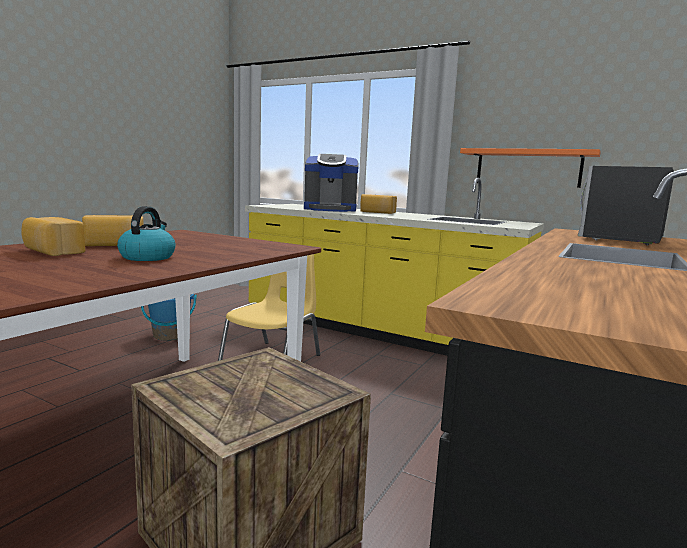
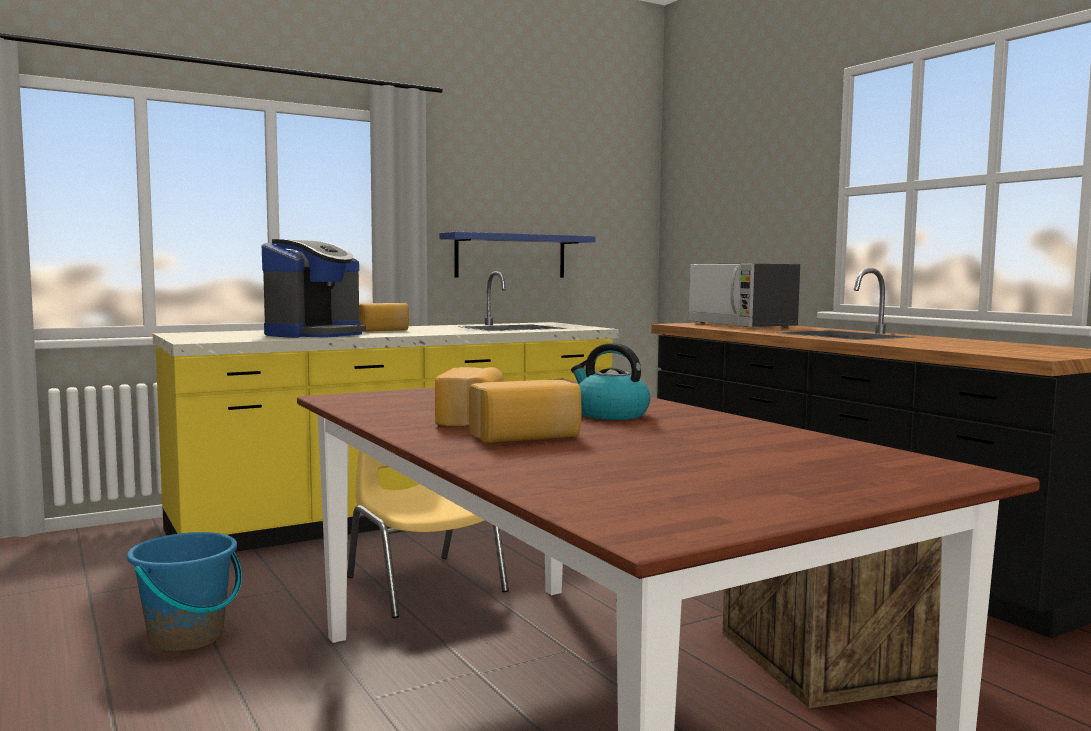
camera: 60 degrees left, 5 degrees down
orange shelf [460,148,601,188] -> blue shelf [440,232,596,278]

